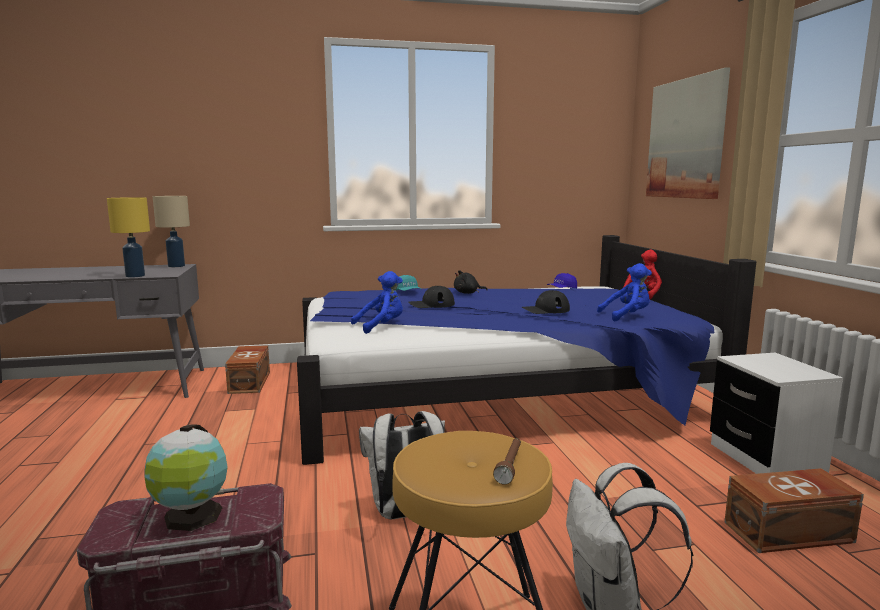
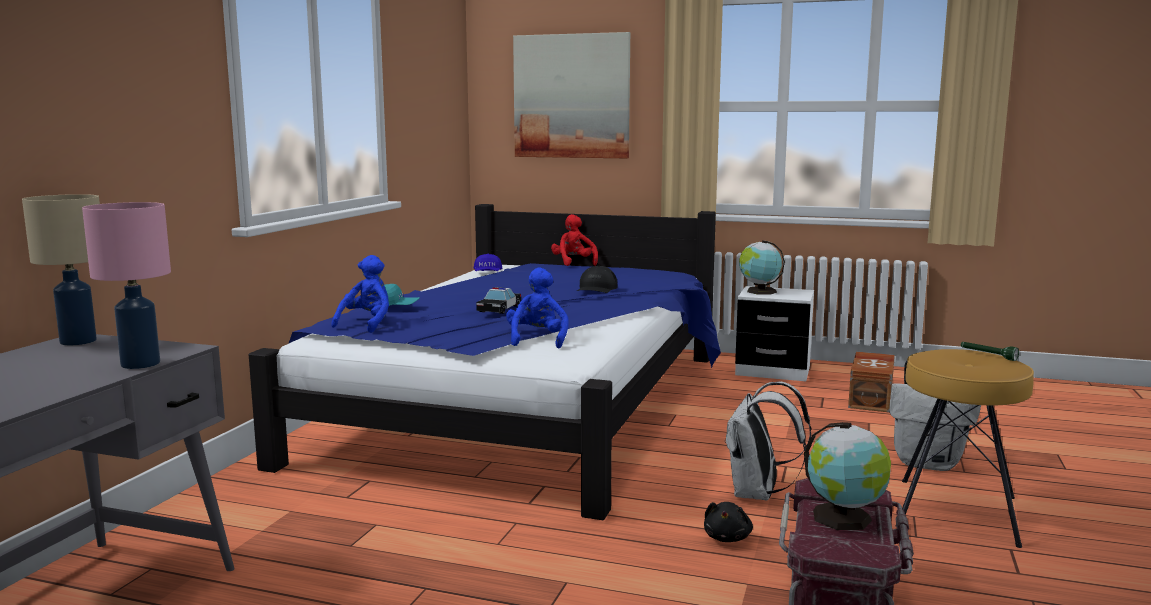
camera: 60 degrees left, 0 degrees up
yellow table lamp [107,197,150,278] -> pink table lamp [82,202,171,369]
brown storage box [225,345,270,394] -> none
black cap [408,286,455,308] -> toy car [476,287,521,314]
black plush toy [454,270,488,294] -> black plush toy moved to [704,502,753,542]
brown flashlight [493,438,521,484] -> green flashlight [961,342,1019,361]
blue plush toy [597,263,652,322] -> blue plush toy moved to [331,255,389,333]
none -> globe [739,240,785,295]

